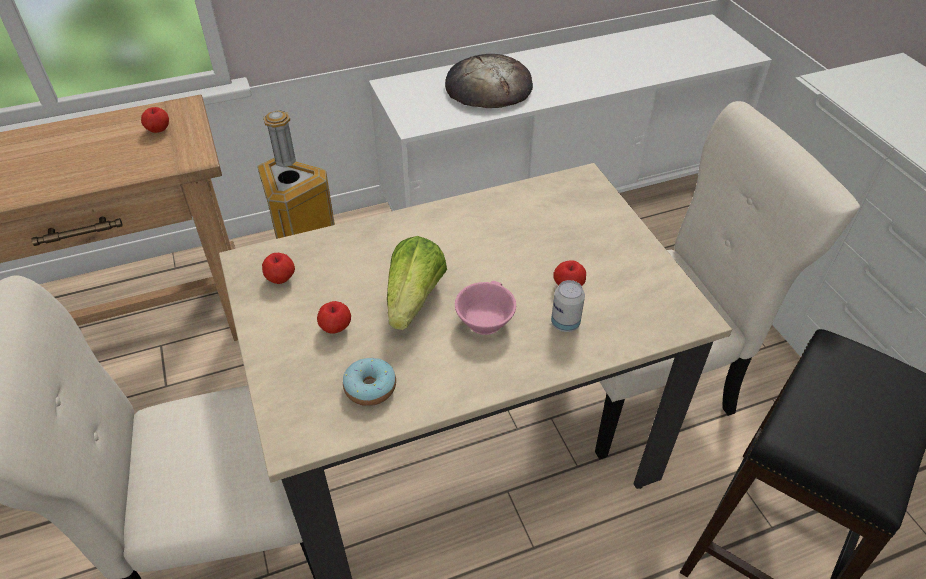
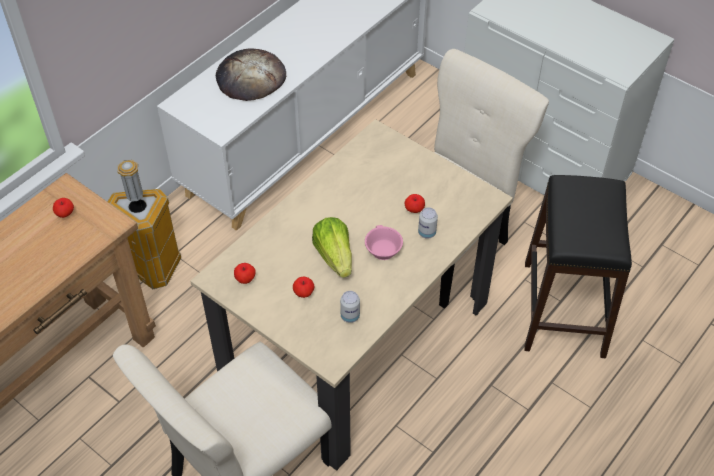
camera: 30 degrees left, 5 degrees up
donut [343,358,396,406] -> can [340,291,360,323]

